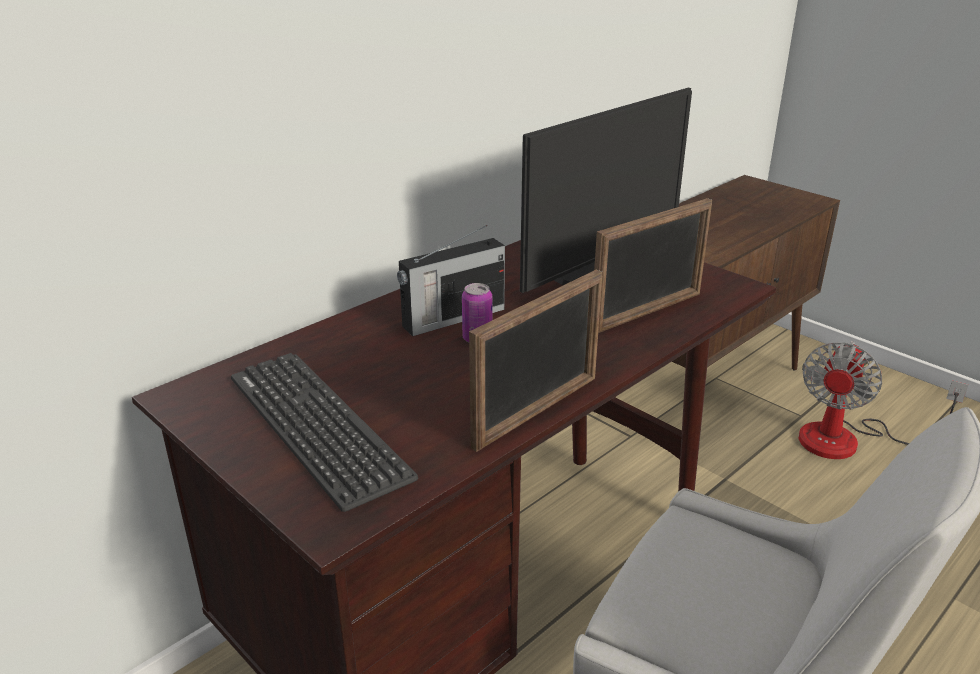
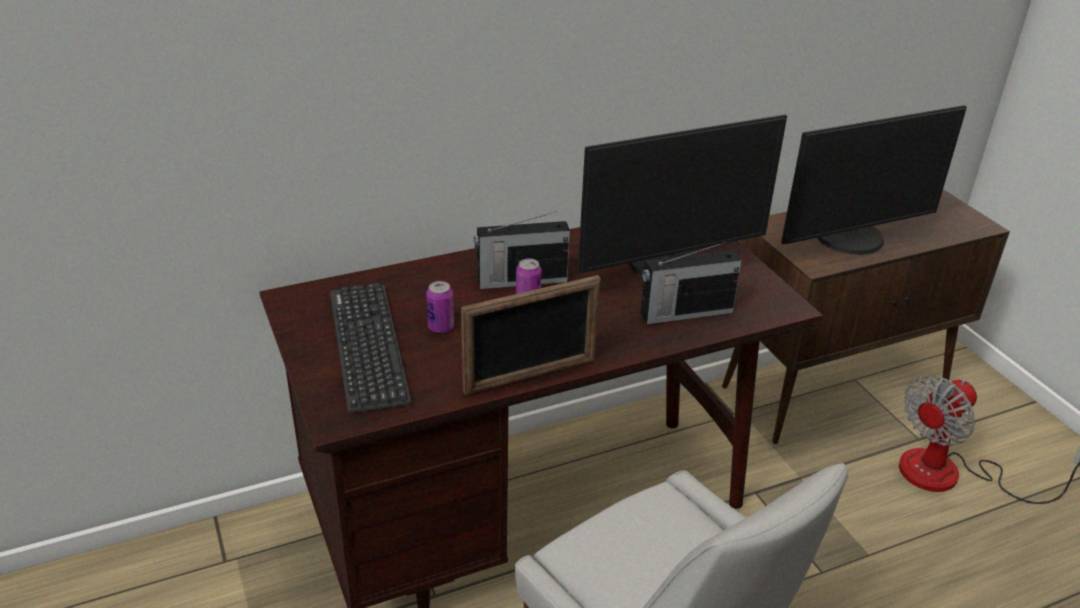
camera: 20 degrees right, 5 degrees up
picture frame [594,198,712,333] -> radio [640,241,742,324]
none -> can [426,281,454,333]
none -> monitor [781,105,967,255]

